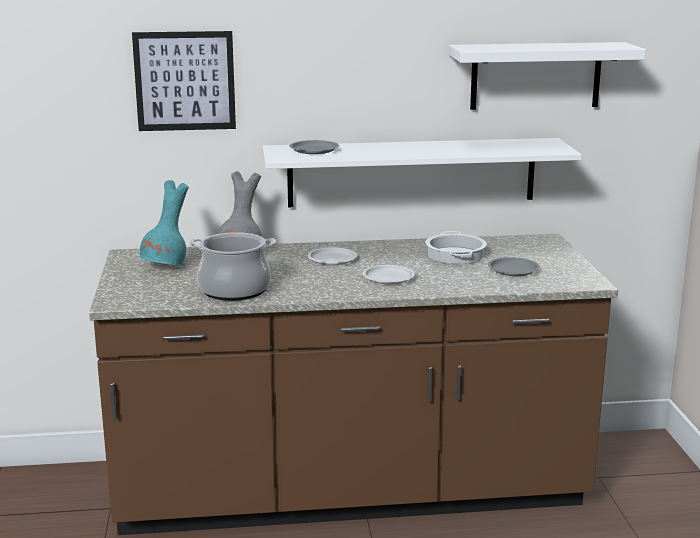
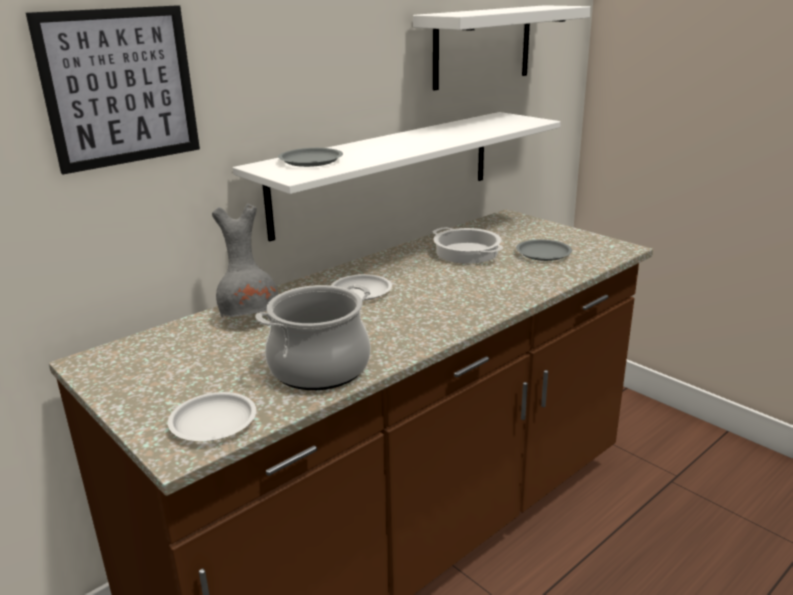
camera: 35 degrees left, 5 degrees up
turquoise vase [140,180,189,265] -> none
white plate [363,265,415,284] -> white plate moved to [168,392,256,441]

